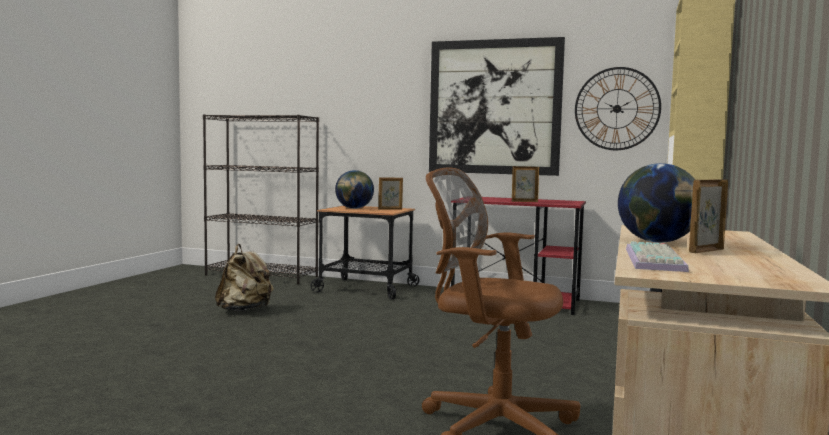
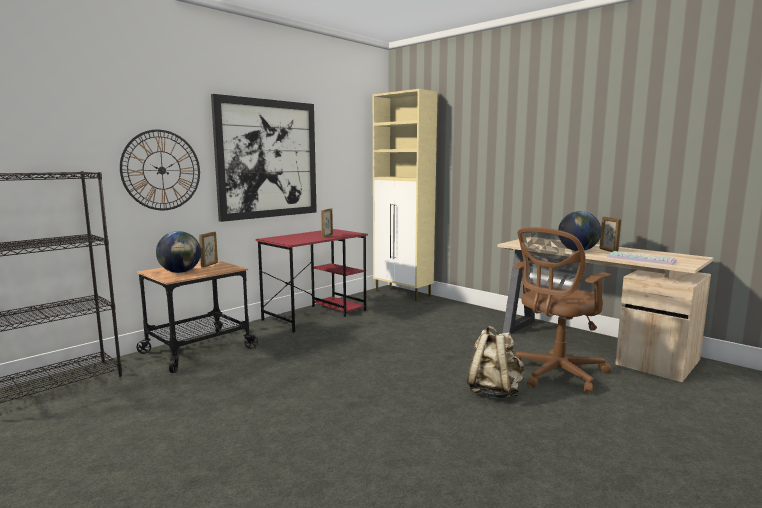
camera: 65 degrees left, 5 degrees up
beige backpack [215,244,274,312] -> beige backpack moved to [467,326,524,398]
wall clock [575,67,661,150] -> wall clock moved to [120,130,200,210]

